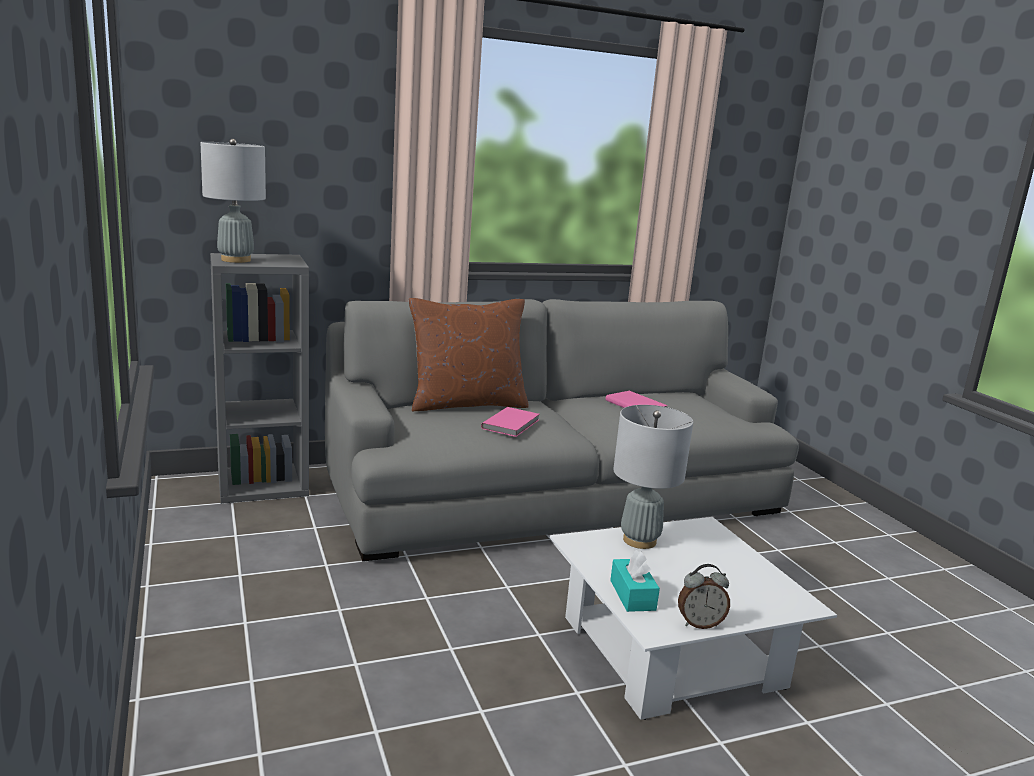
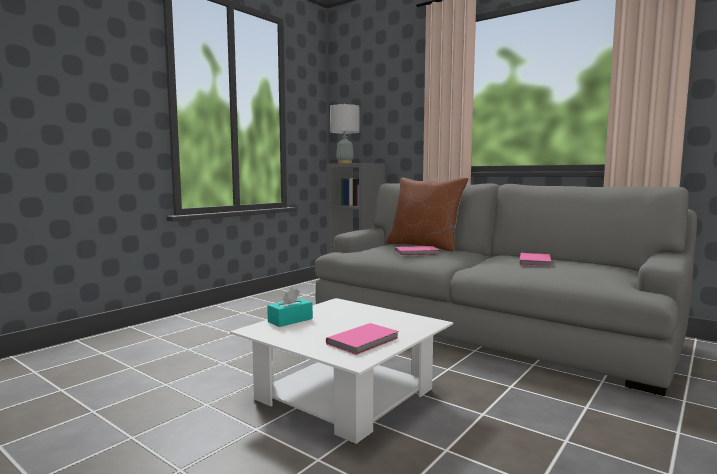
camera: 60 degrees right, 10 degrees down
grey table lamp [613,405,693,549] -> none
alarm clock [678,564,730,629] -> none
none -> pink book [326,323,399,355]

